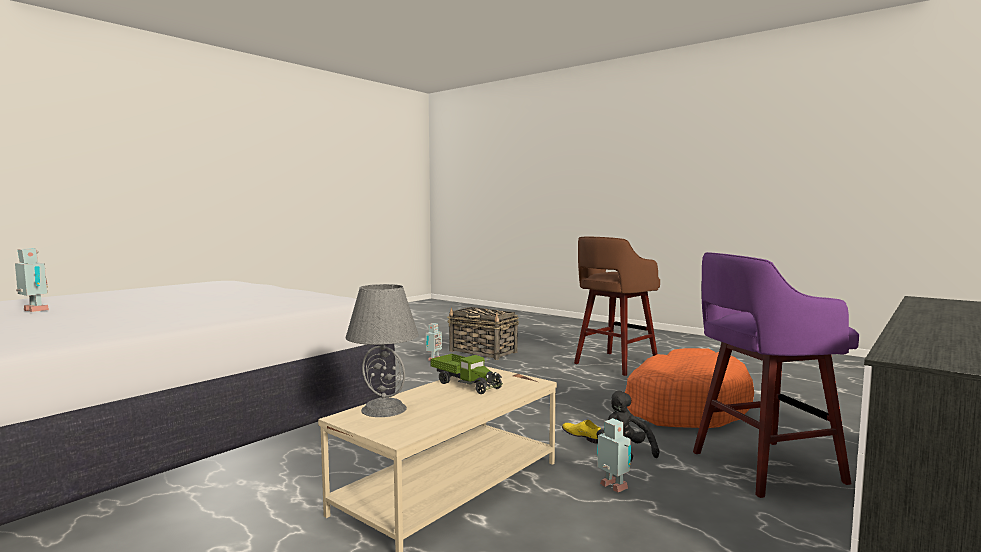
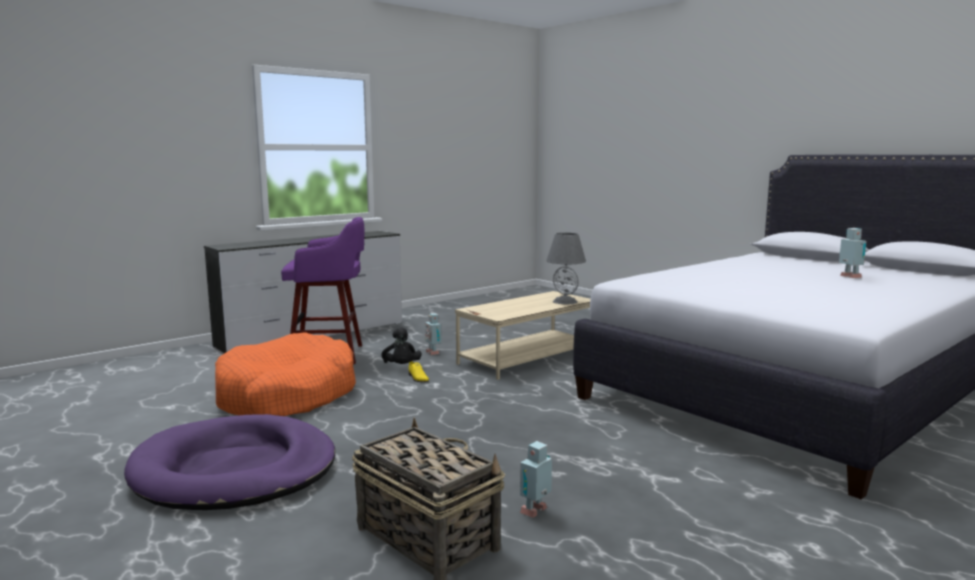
camera: 170 degrees left, 5 degrees up
toy robot [15,248,49,312] -> toy robot turned 150 degrees counterclockwise [839,228,867,278]
toy truck [430,354,503,394] -> none
brown stool [574,237,660,376] -> purple dog bed [124,414,335,510]

